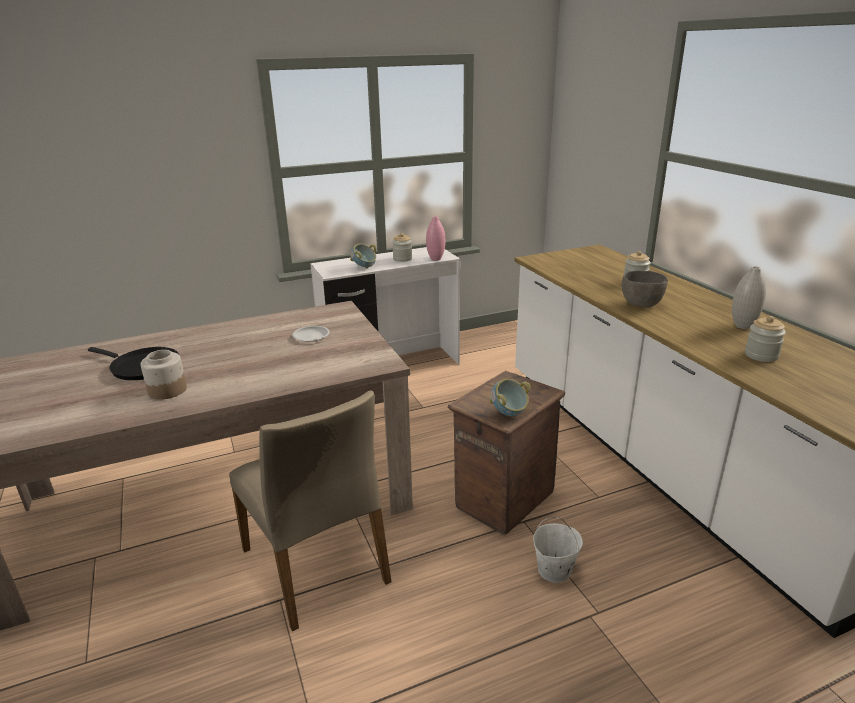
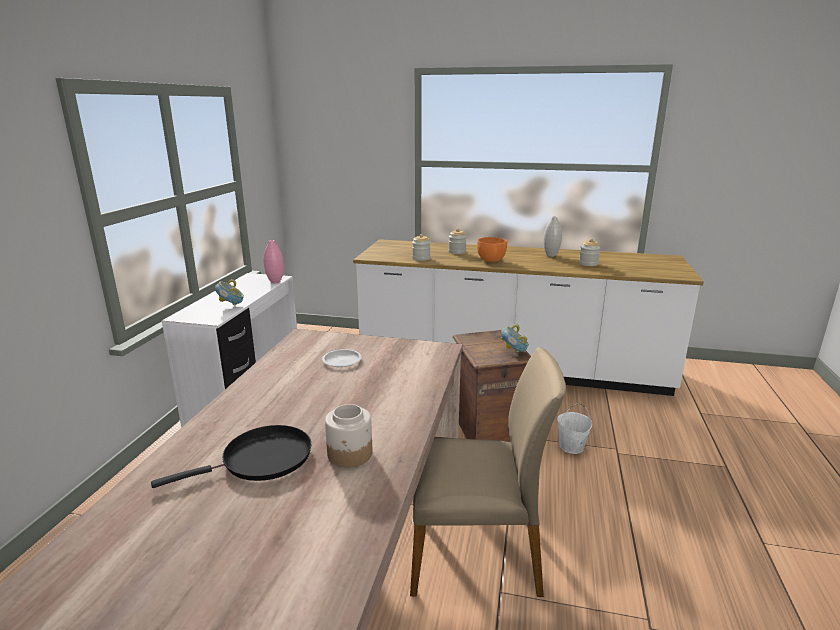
camera: 55 degrees left, 5 degrees down
jar [392,233,412,262] -> jar moved to [412,234,431,261]
grey bowl [622,270,668,307] -> orange bowl [477,237,507,262]

